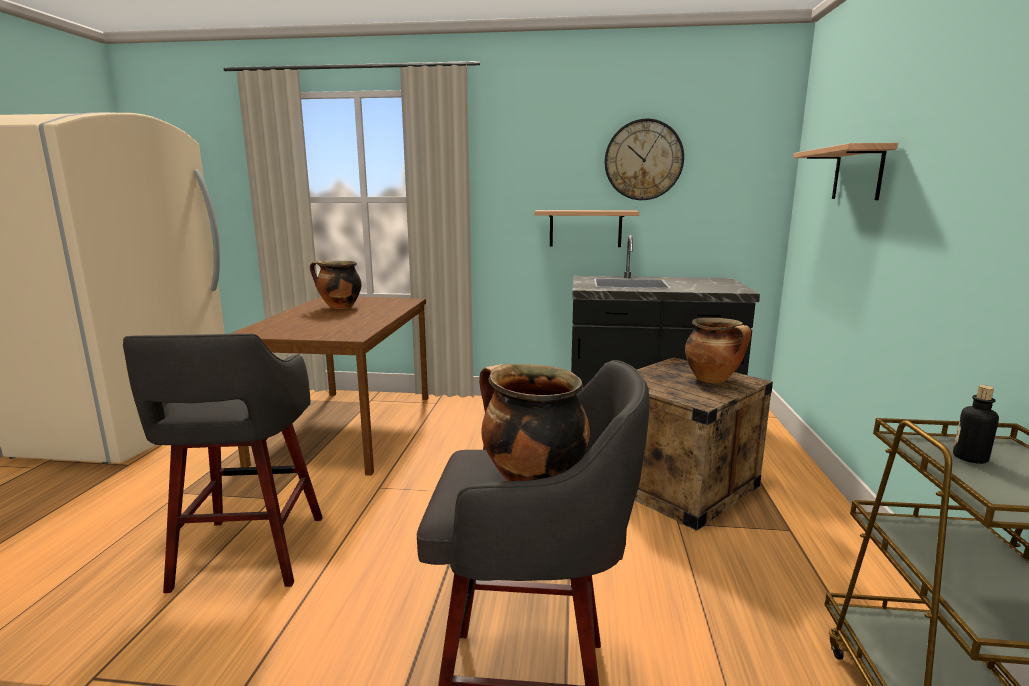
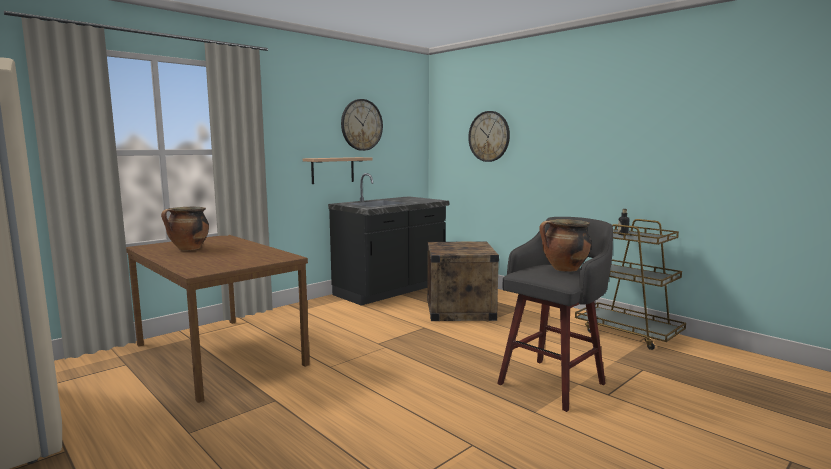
camera: 50 degrees left, 5 degrees down
grey stool [123,333,323,593] -> none
cooking pot [685,318,751,383] -> none
shelf [793,143,898,200] -> wall clock [468,111,510,162]

